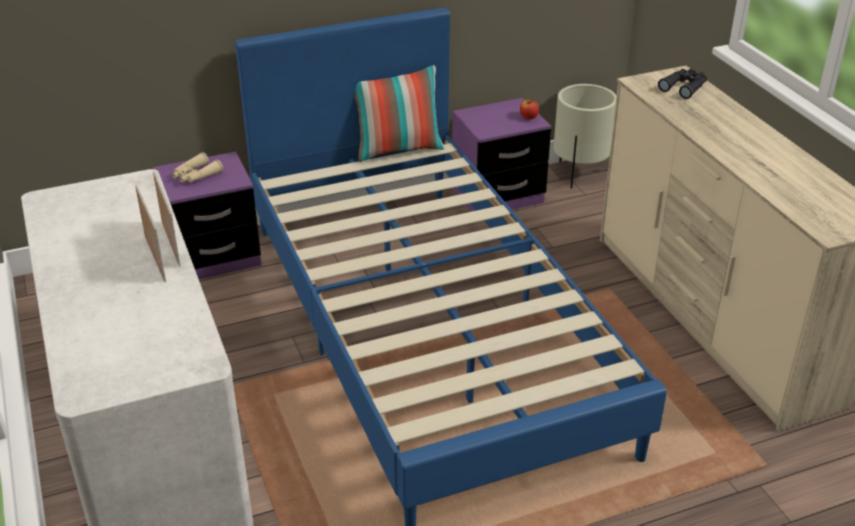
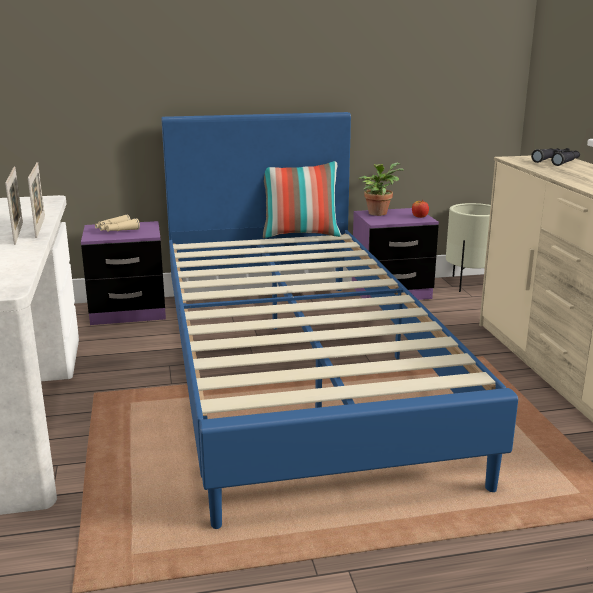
camera: 10 degrees right, 15 degrees down
none -> potted plant [358,163,404,216]

